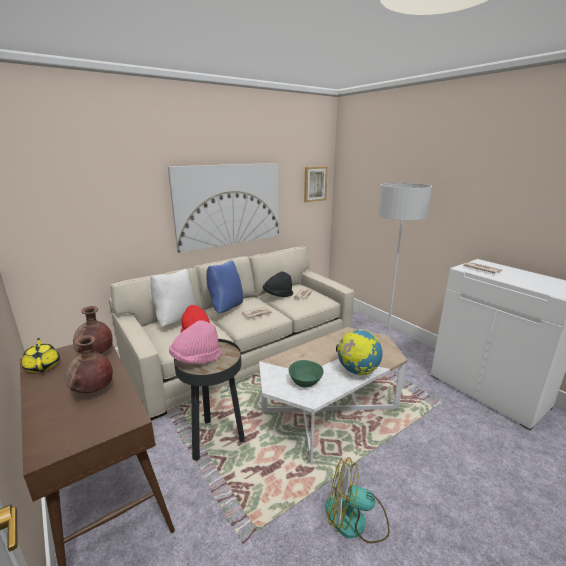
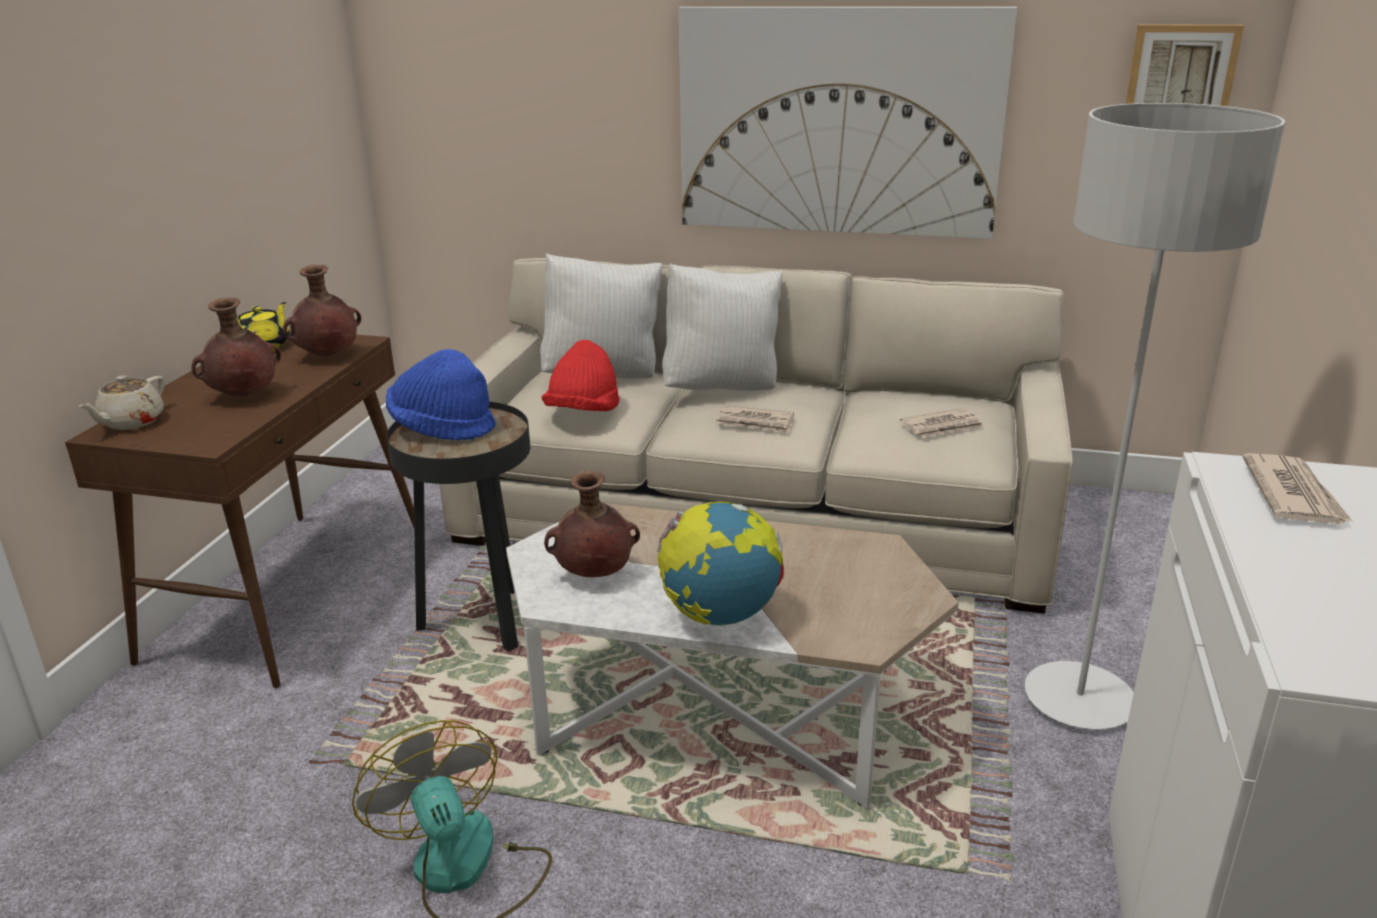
camera: 50 degrees right, 5 degrees up
pink hat [169,321,221,365] -> blue hat [386,349,496,440]
blue pillow [206,260,243,314] -> white pillow [662,263,782,391]
black hat [263,271,293,297] -> none
green bowl [289,360,324,388] -> brown vase [544,470,640,577]
none -> beige teapot [79,375,165,430]

